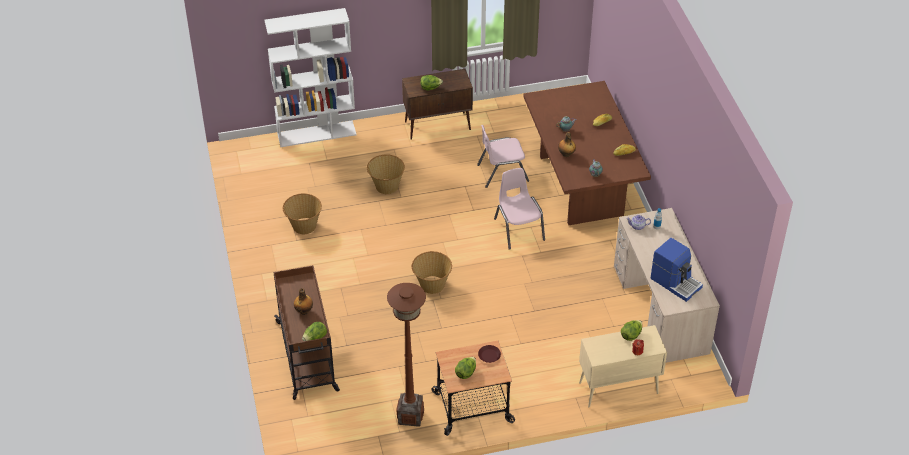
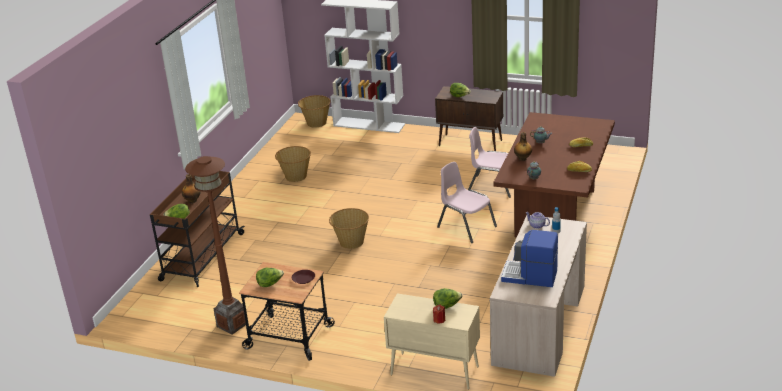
camera: 35 degrees right, 15 degrees down
basket [367,154,405,194] -> basket moved to [298,95,331,128]
pink chair [494,168,545,250] -> pink chair turned 60 degrees counterclockwise [437,162,497,243]
coffee machine [651,238,703,302] -> coffee machine turned 120 degrees clockwise [501,230,558,287]

